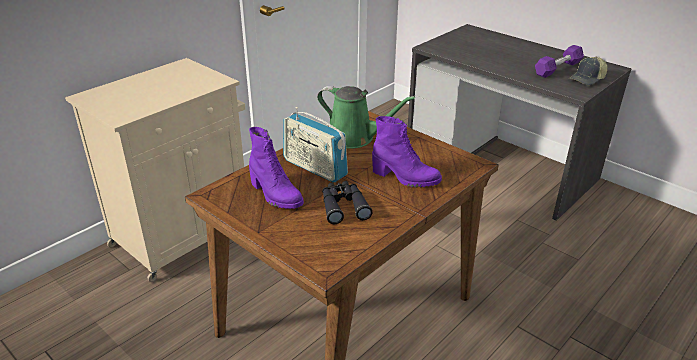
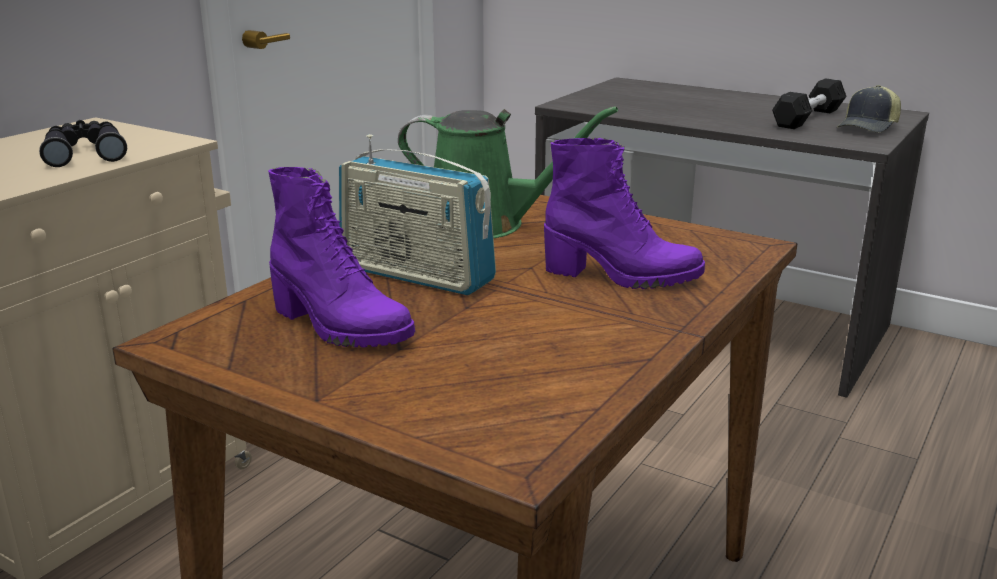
camera: 10 degrees left, 10 degrees down
black binoculars [322,181,373,224] -> black binoculars moved to [39,120,127,167]
purple dumbbell [535,45,584,78] -> black dumbbell [772,78,847,129]

